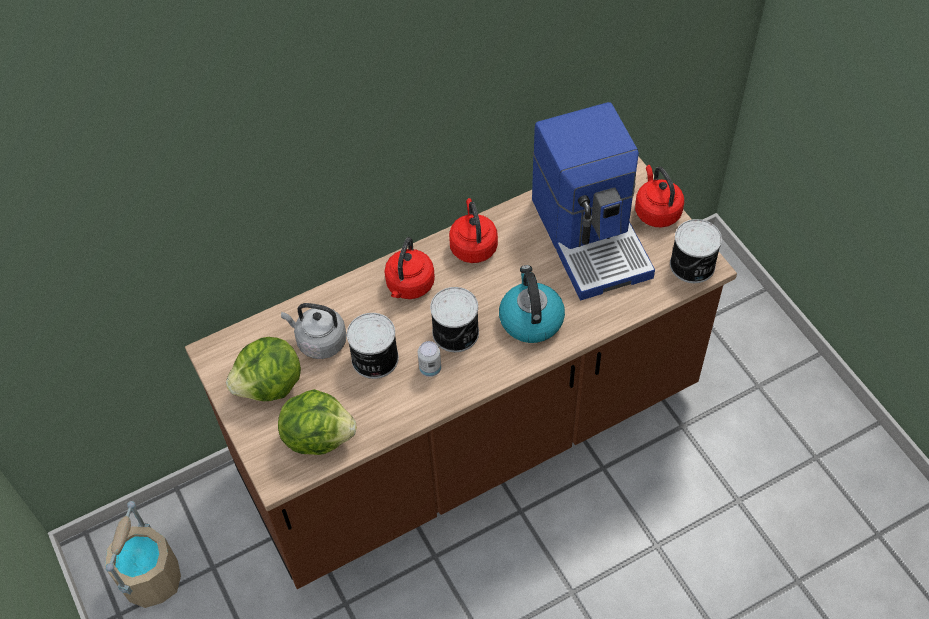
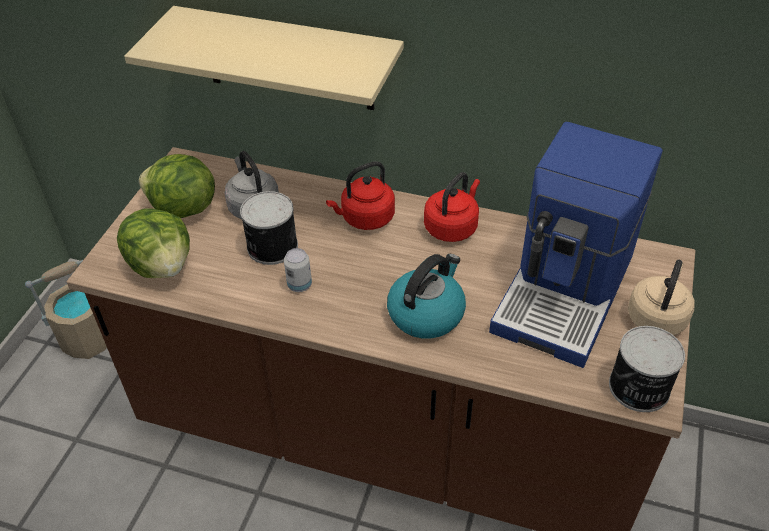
camera: 45 degrees right, 10 degrees down
can [430,287,479,352] -> none
red kettle [635,165,684,228] -> beige kettle [628,260,695,335]
none -> beige shelf [124,6,404,110]

